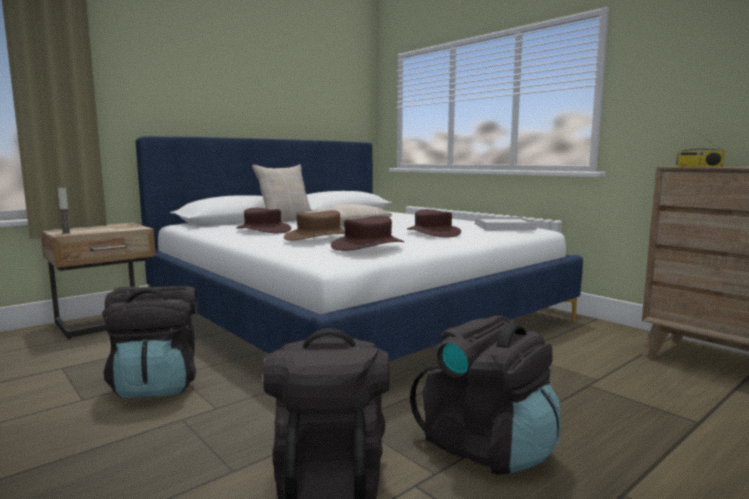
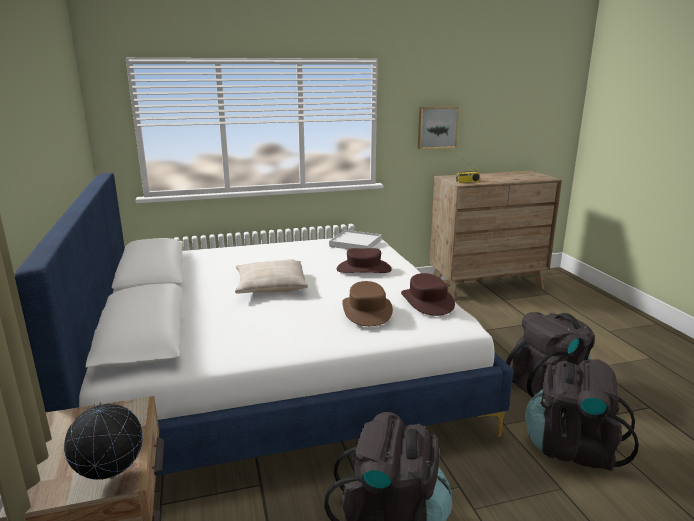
camera: 65 degrees left, 10 degrees up
candle [57,186,71,234] -> globe [64,402,143,480]
brown hat [236,208,291,233] -> none
beige pillow [252,164,312,222] -> none
none -> picture [418,106,459,149]

